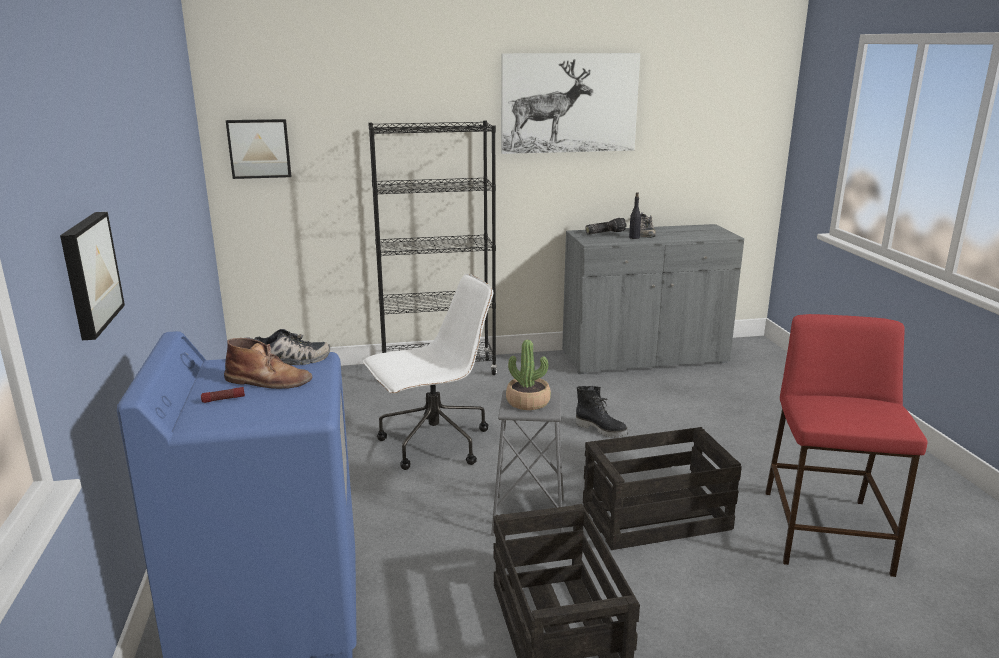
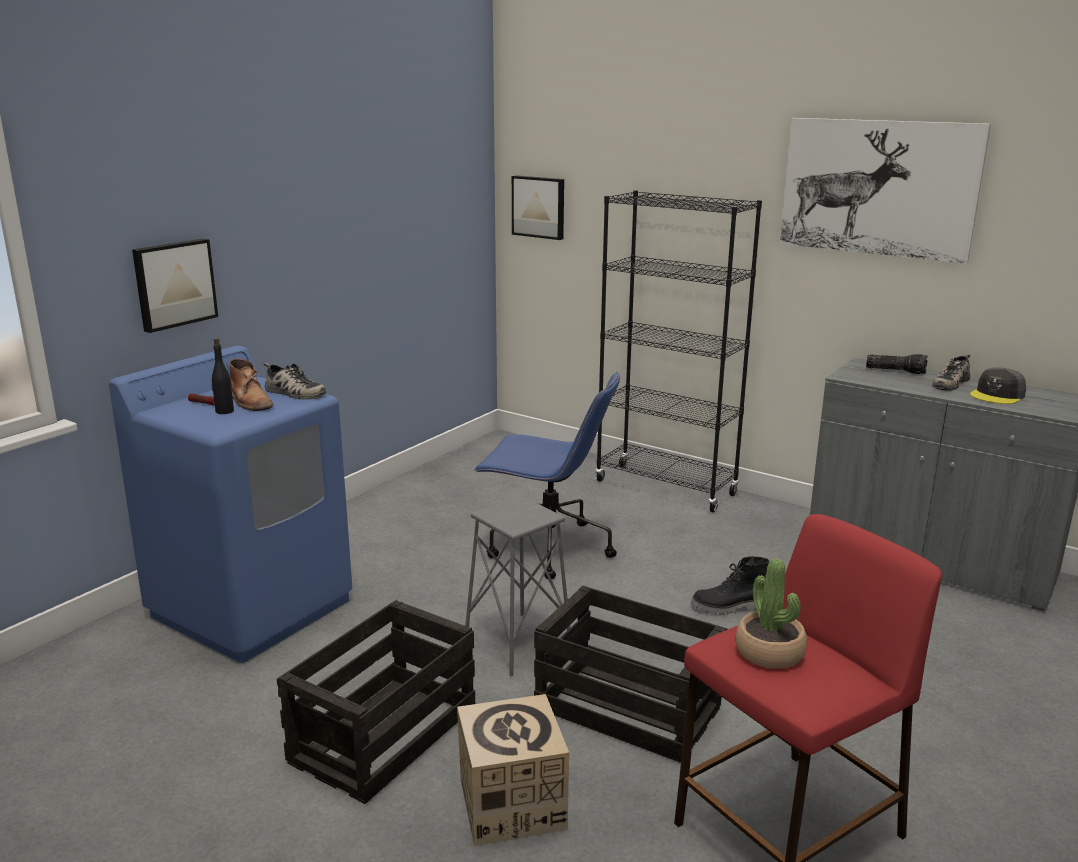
camera: 45 degrees right, 0 degrees up
white office chair [363,274,493,470] -> blue office chair [474,372,620,579]
potted plant [506,340,551,410] -> potted plant moved to [735,559,807,669]
black boot [576,386,628,438] -> black boot turned 90 degrees clockwise [691,556,770,615]
black bottle [629,192,641,239] -> black bottle moved to [212,338,234,414]
none -> cardboard box [457,694,569,846]
none -> grey cap [970,367,1026,404]

